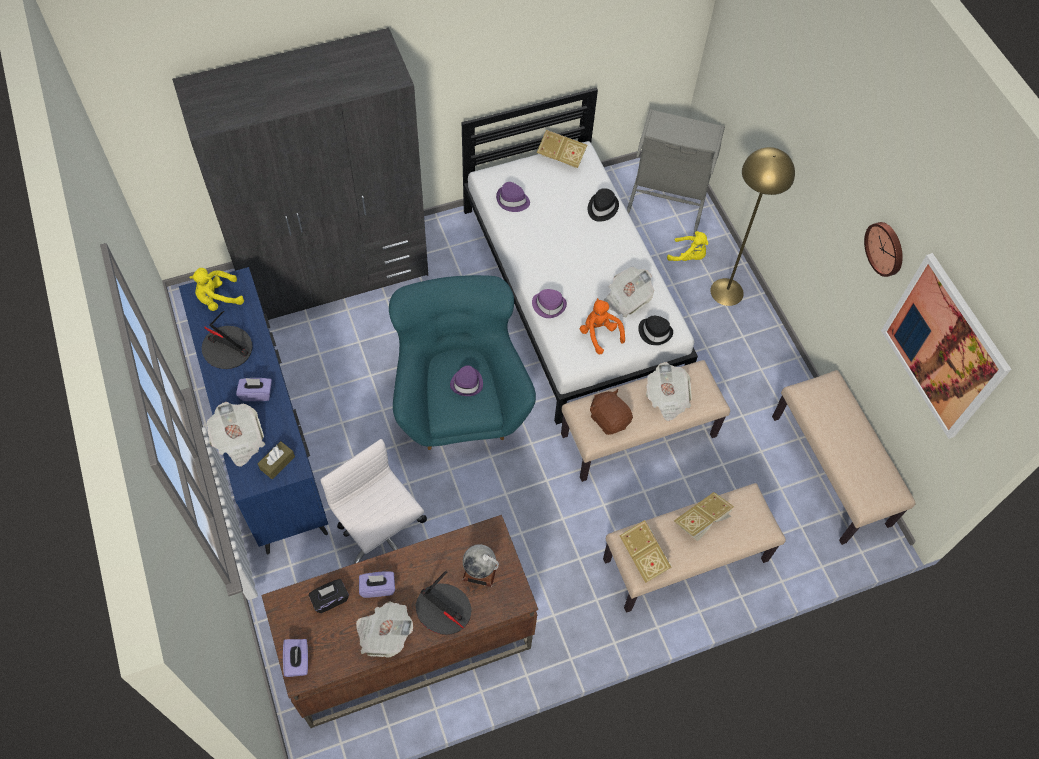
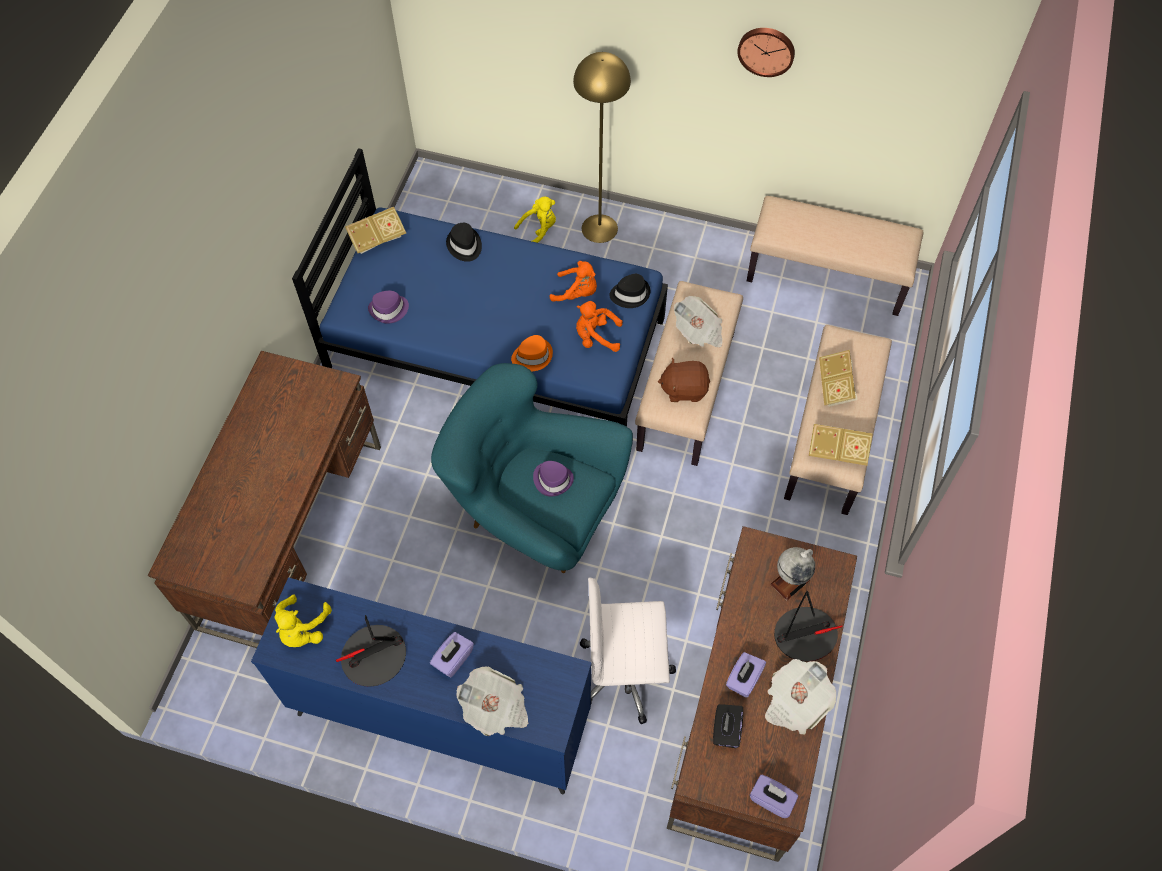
camera: 50 degrees left, 0 degrees up
grey wardrobe [172,27,428,320] -> brown desk [148,351,381,648]
brown tissue box [258,441,295,479] -> none
white bed [462,87,698,425] -> blue bed [292,148,668,427]
purple hat [532,289,567,318] -> orange hat [511,335,553,371]
newspaper [603,267,654,318] -> orange plush toy [550,261,597,302]
grey laundry basket [627,109,725,237] -> none
picture [881,253,1011,439] -> none

